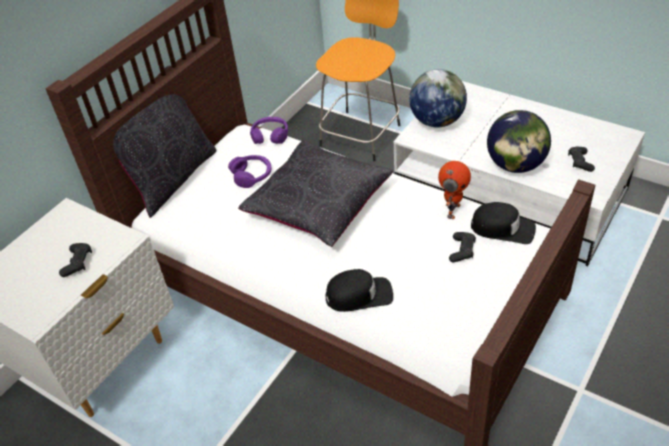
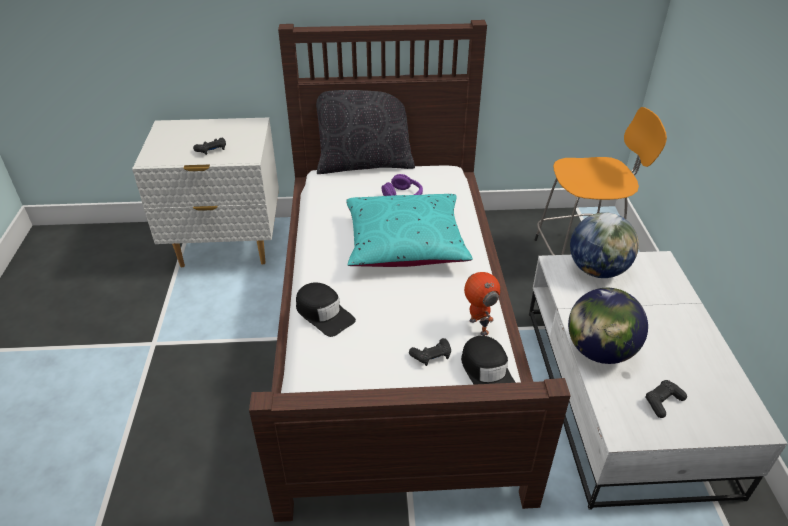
camera: 50 degrees right, 5 degrees down
black pillow [238,140,393,247] -> turquoise pillow [346,194,473,267]
purple headphones [250,117,288,144] -> none
toy robot [438,161,471,219] -> toy robot turned 105 degrees counterclockwise [464,272,500,336]

